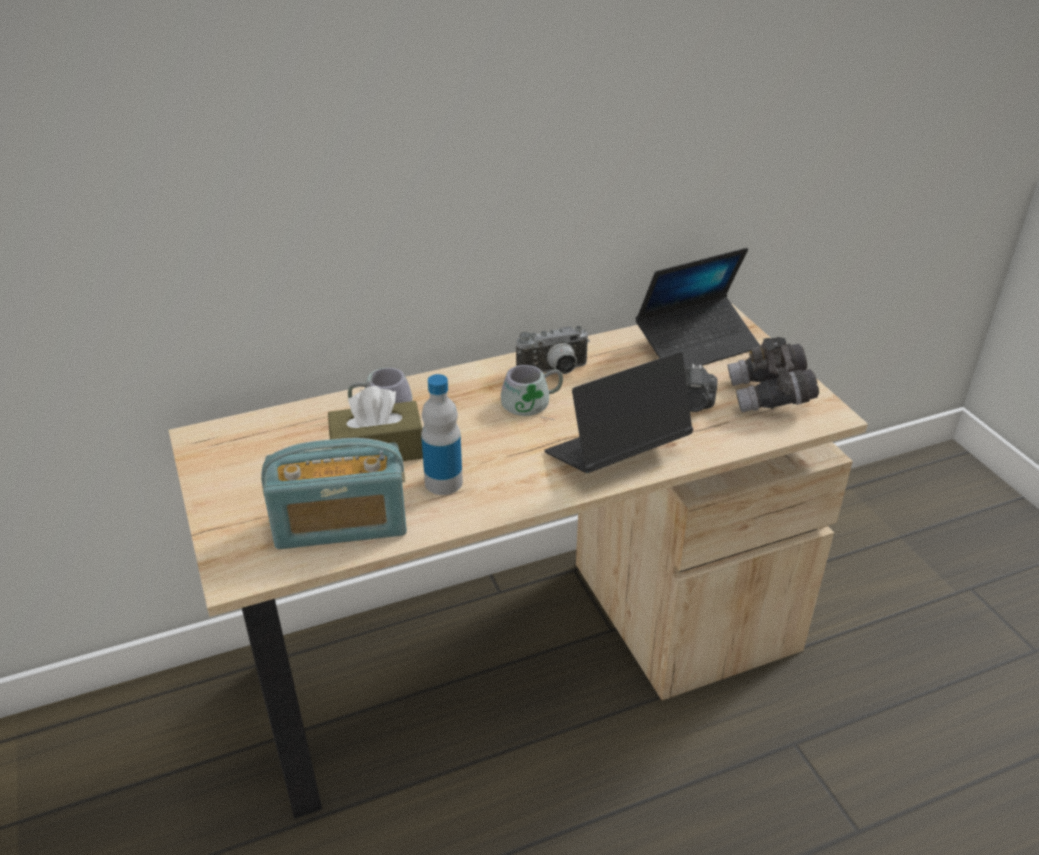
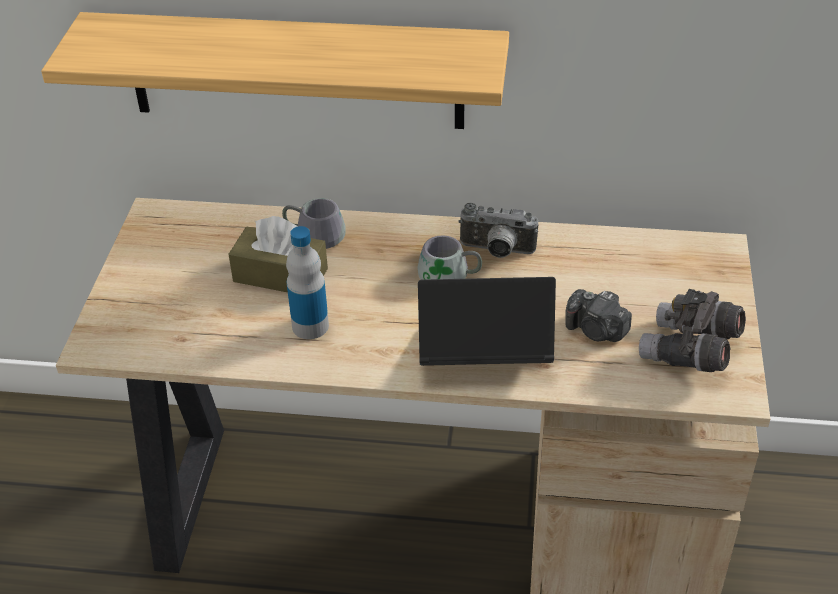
camera: 30 degrees right, 5 degrees up
radio [261,438,407,549] -> none
laptop [636,248,760,370] -> none
none -> shelf [41,12,509,129]

